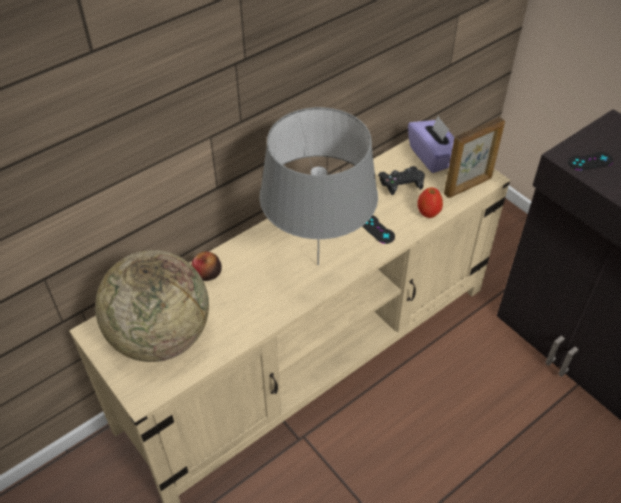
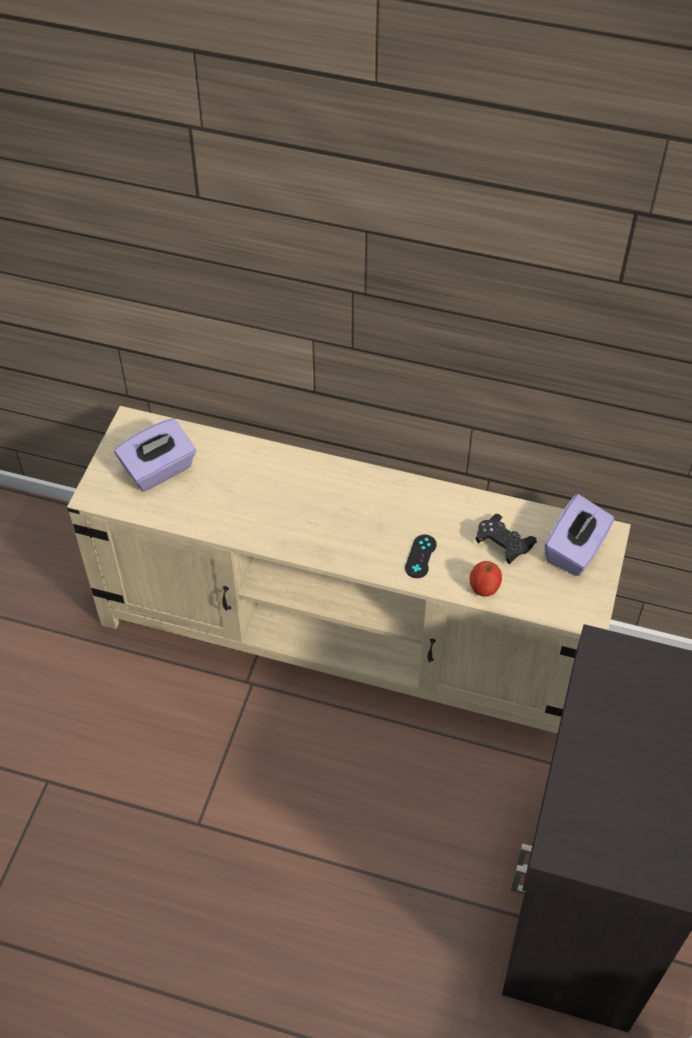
camera: 55 degrees right, 5 degrees up
globe [95,250,209,362] -> purple tissue box [114,418,196,491]
apple [191,252,222,281] -> none
grey table lamp [260,107,378,265] -> none
picture frame [444,117,505,198] -> none
black game controller [568,152,613,170] -> none

